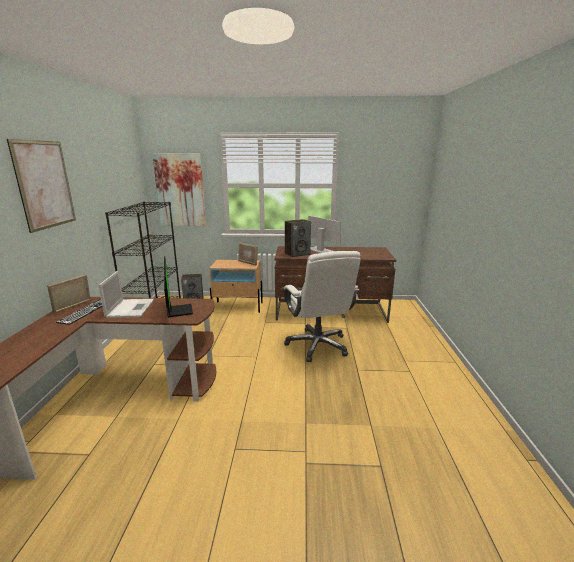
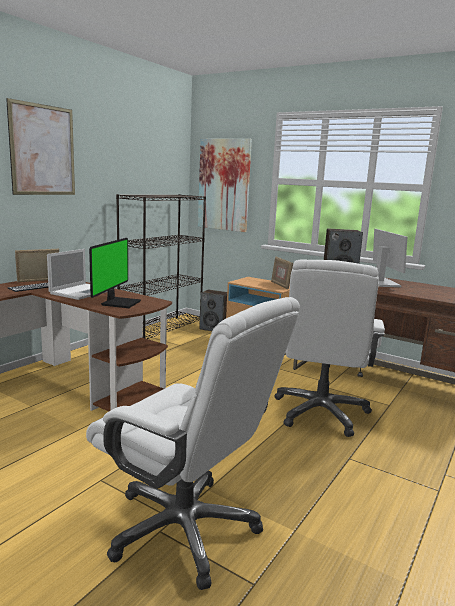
camera: 30 degrees right, 5 degrees down
none -> white office chair [86,297,300,590]

